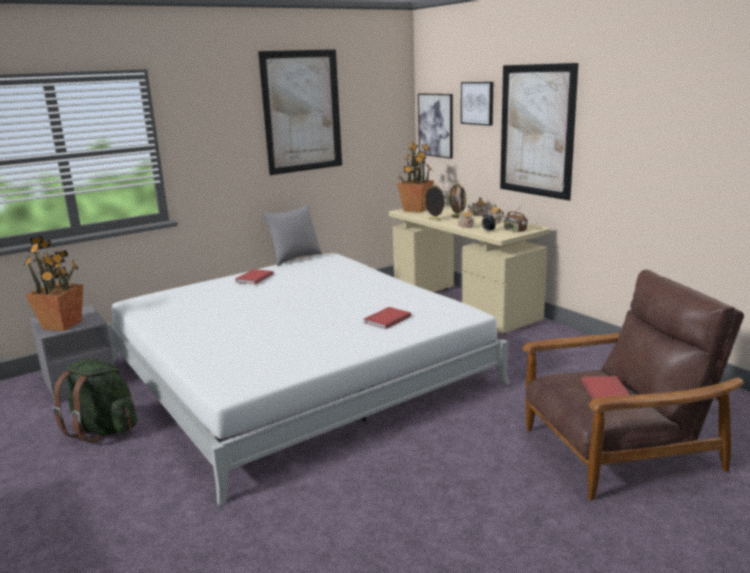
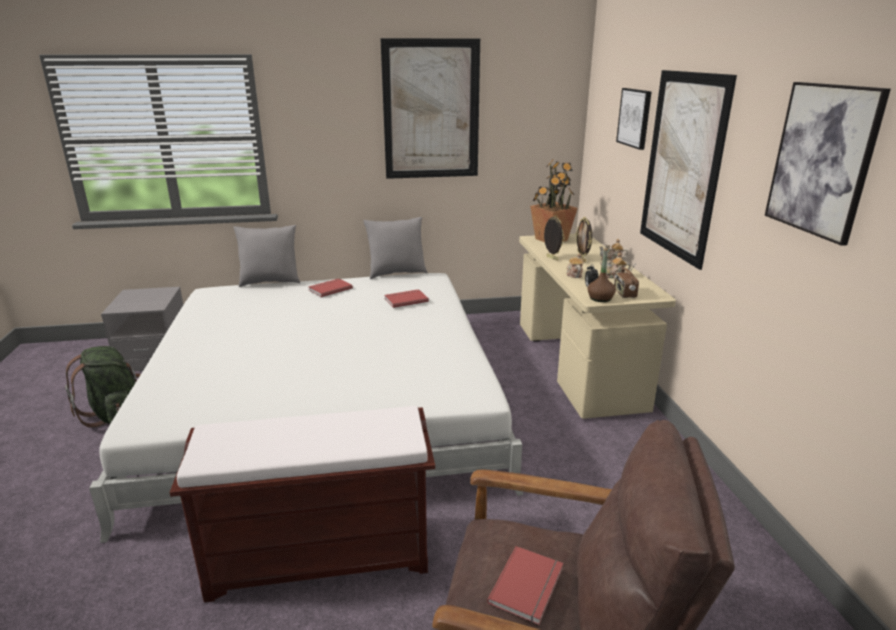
camera: 25 degrees right, 5 degrees up
potted plant [24,236,83,331] -> none
red book [364,307,411,329] -> red book moved to [384,289,429,308]
picture [418,94,453,159] -> picture moved to [765,82,891,246]
none -> brown bench [169,406,435,603]
none -> grey pillow [233,225,300,287]
none -> brown bottle [588,248,616,302]

